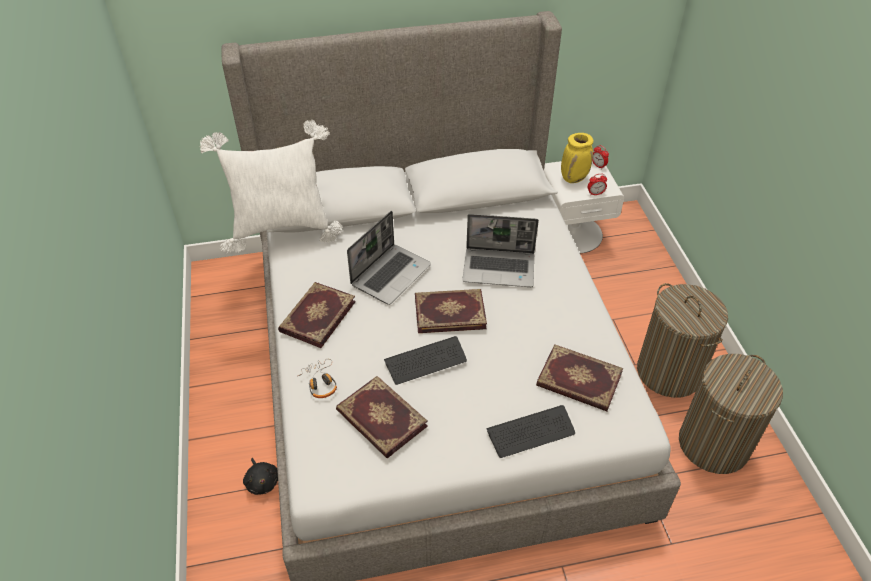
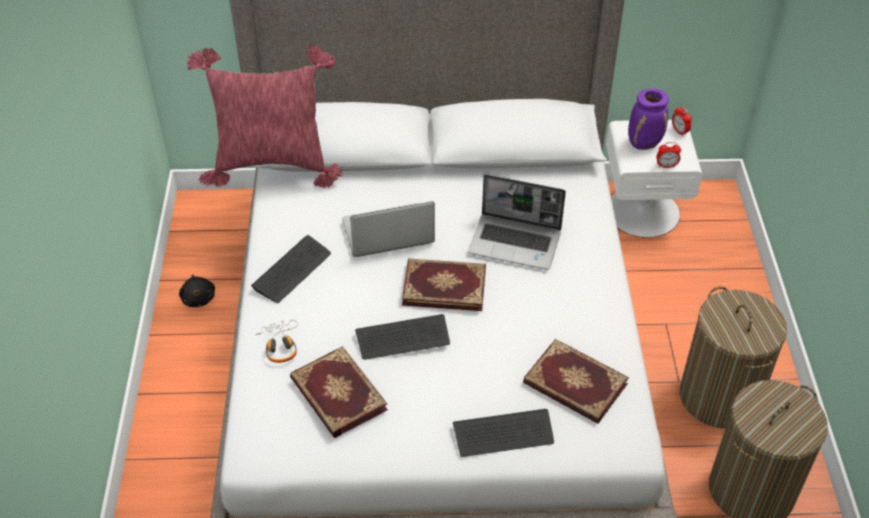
camera: 10 degrees right, 0 degrees up
white pillow [199,120,344,253] -> red pillow [187,44,343,188]
black plush toy [243,458,278,495] -> black plush toy moved to [179,275,215,307]
book [278,282,356,348] -> keyboard [251,235,331,303]
laptop [347,211,431,305] -> laptop turned 150 degrees counterclockwise [342,201,435,257]
yellow vase [561,133,593,183] -> purple vase [628,89,669,150]

